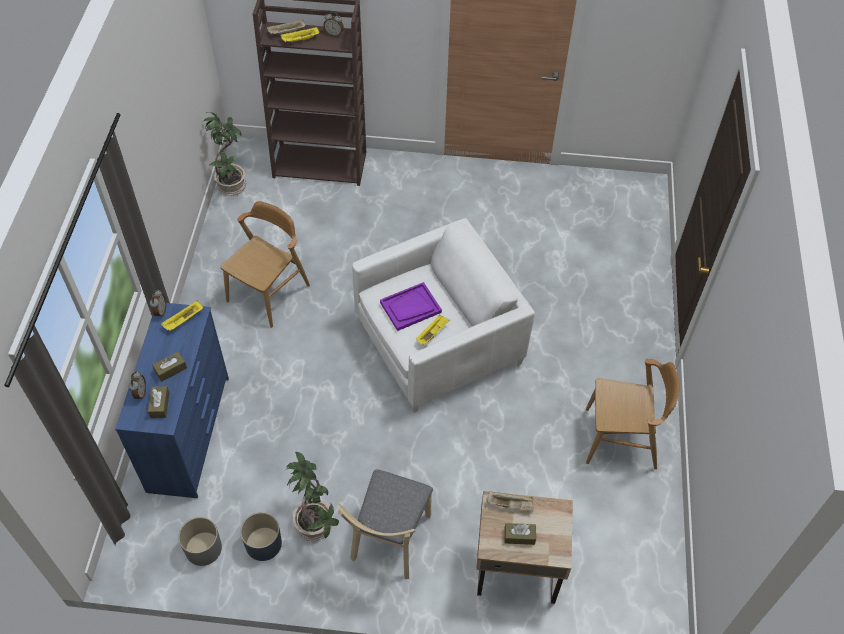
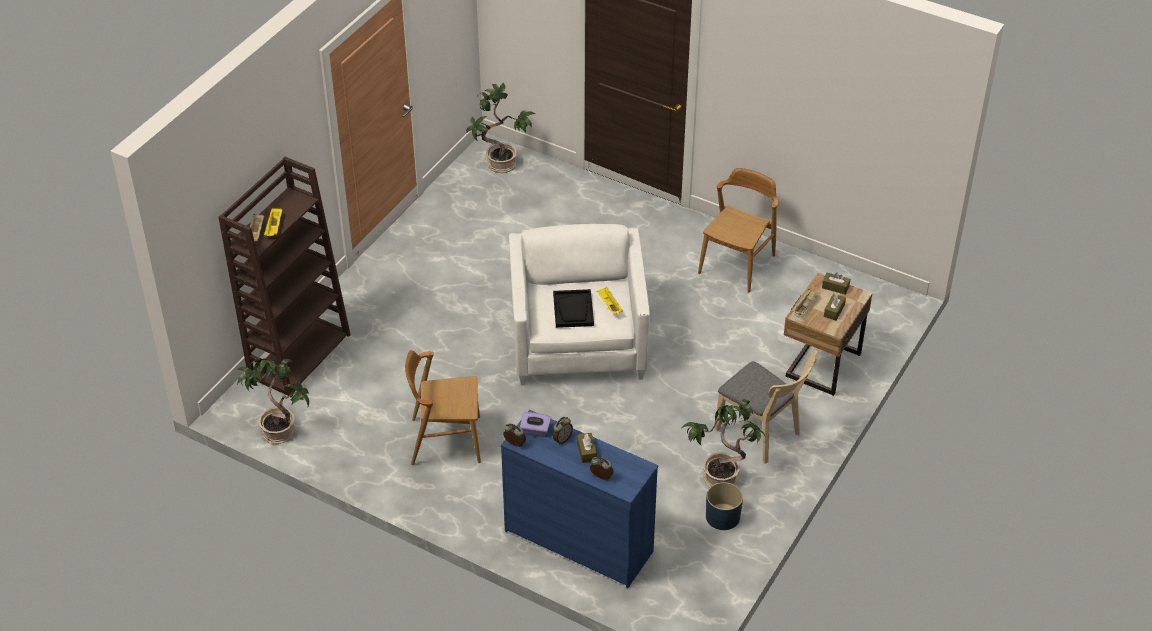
camera: 65 degrees left, 10 degrees down
brown tissue box [148,386,169,418] -> brown tissue box moved to [822,272,850,295]
yellow tray [161,301,203,331] -> purple tissue box [520,412,551,437]
grey planter [178,517,222,566] -> none
brown chair [220,201,310,328] -> brown chair turned 60 degrees counterclockwise [405,350,481,465]
alarm clock [323,12,344,37] -> alarm clock moved to [553,417,573,444]
purple tray [380,282,442,331] -> black tray [553,289,594,328]
none -> potted plant [466,82,536,173]

